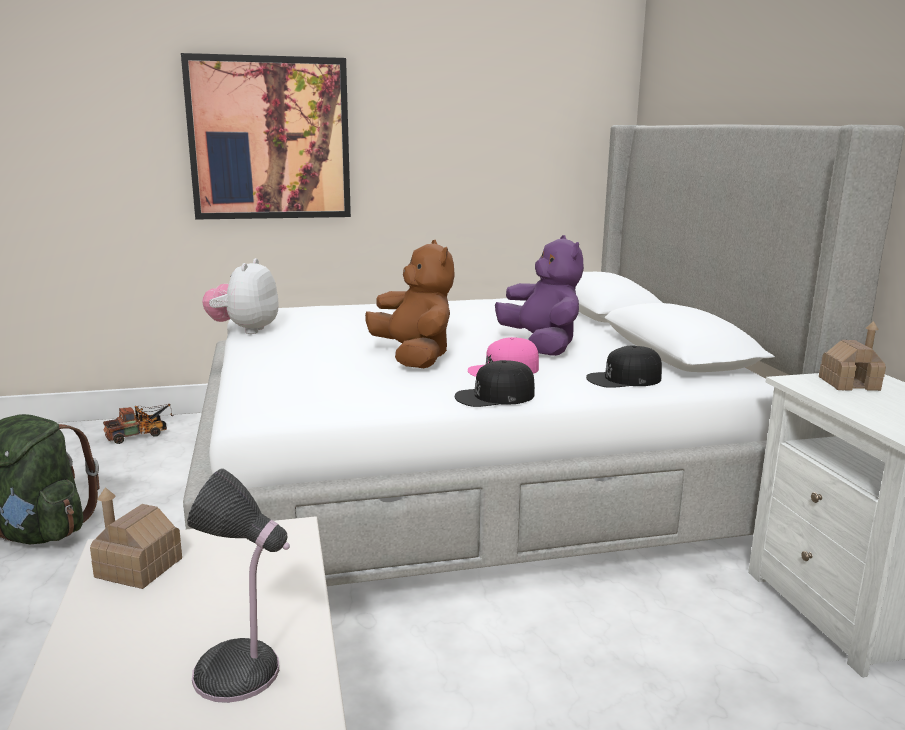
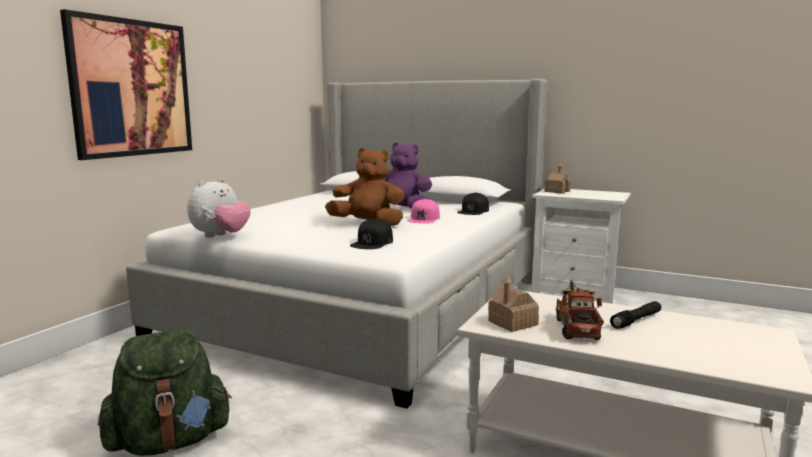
camera: 50 degrees left, 5 degrees down
toy truck [103,404,173,444] -> toy truck moved to [555,280,604,340]
table lamp [187,469,290,703] -> black flashlight [610,301,661,329]
plush toy [202,258,279,334] -> plush toy turned 105 degrees counterclockwise [187,178,251,238]
black cap [455,360,535,407] -> black cap moved to [350,218,393,249]

